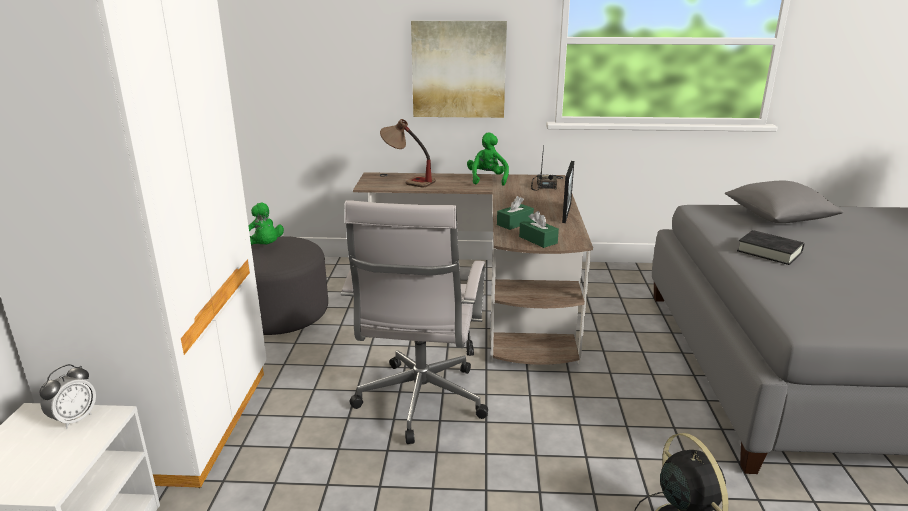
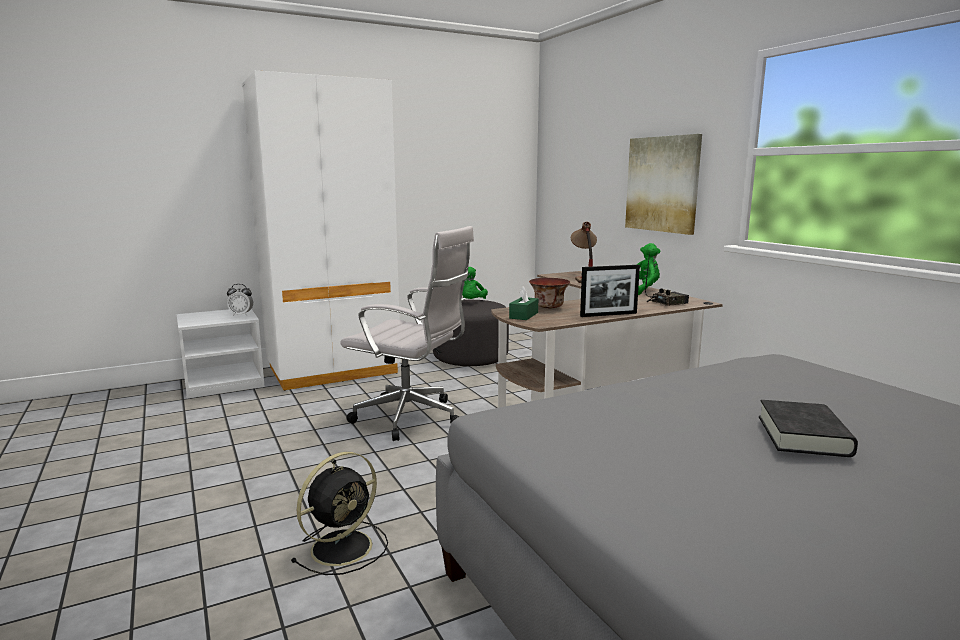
camera: 60 degrees right, 10 degrees down
white office chair [341,200,488,444] -> white office chair turned 135 degrees counterclockwise [340,226,474,441]
green tissue box [497,196,534,230] -> bowl [529,278,570,308]
grey pillow [725,181,843,223] -> none
black book [737,230,804,265] -> black book moved to [759,400,858,457]

